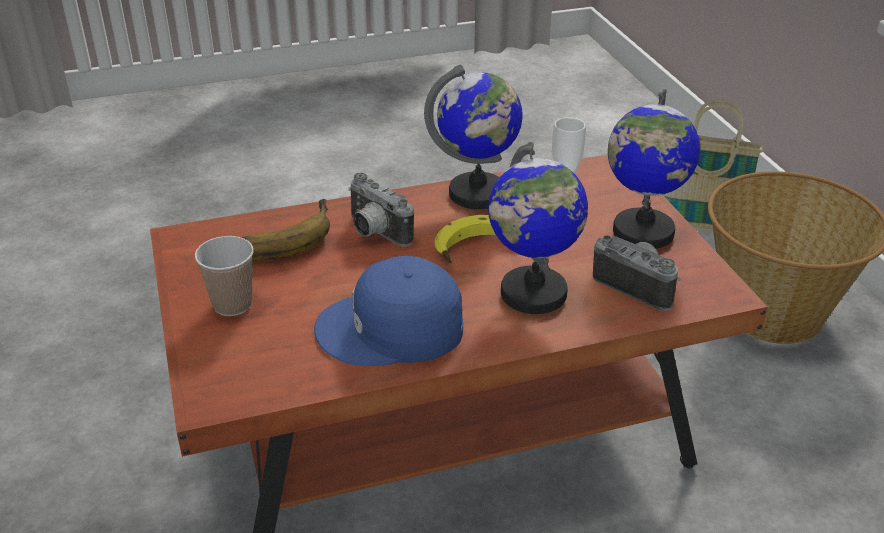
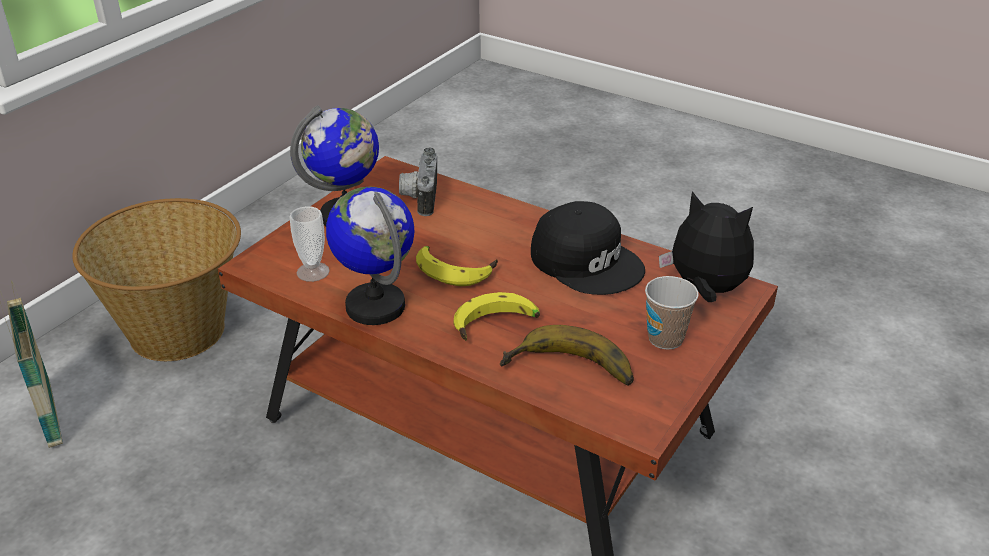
camera: 130 degrees left, 0 degrees up
blue cap [314,256,463,366] -> black cap [531,201,645,295]
camera [348,173,414,247] -> banana [453,292,540,341]
globe [488,142,588,314] -> none
none -> plush toy [659,191,754,302]

